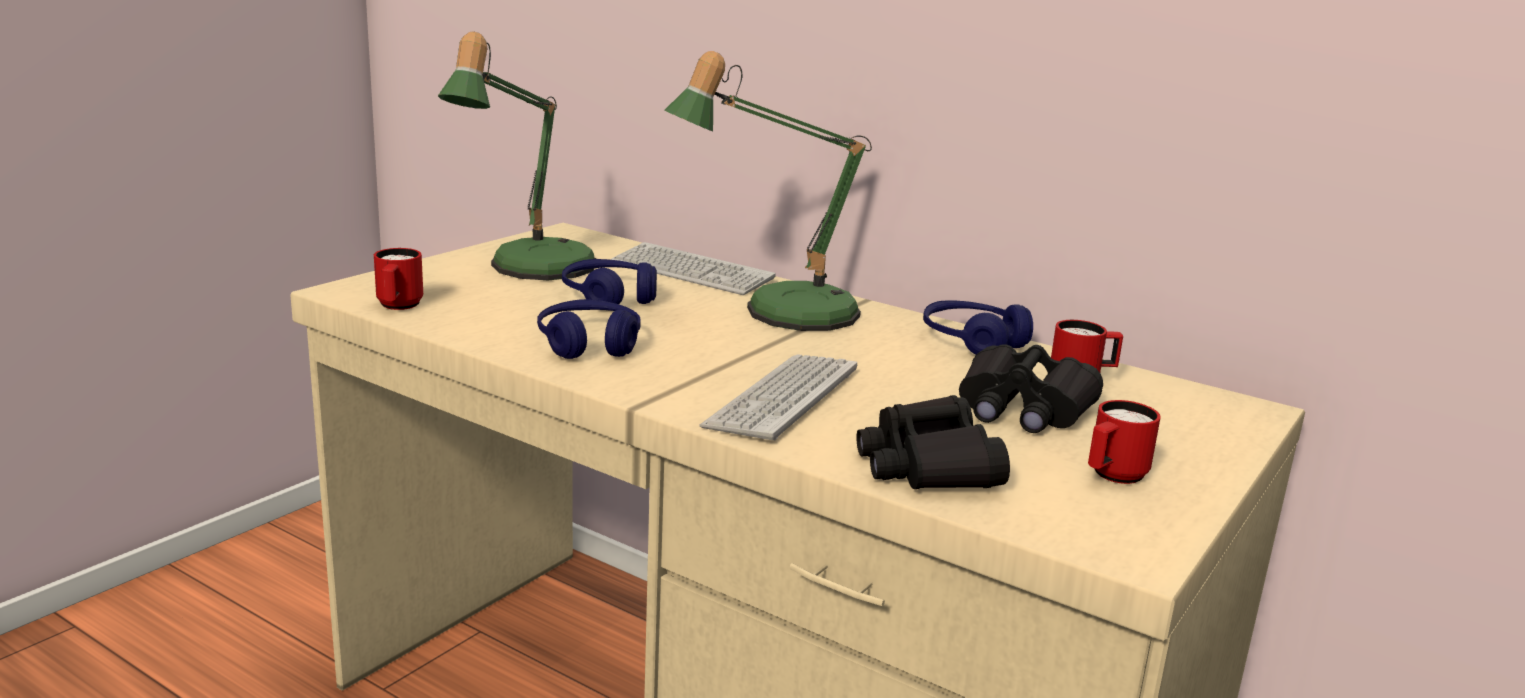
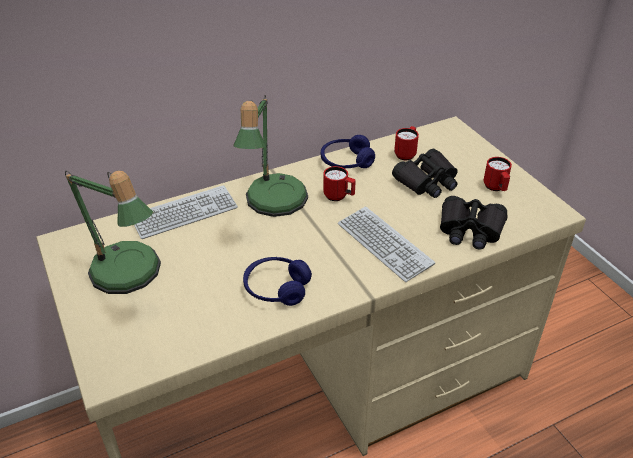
camera: 60 degrees left, 20 degrees up
red mug [374,248,423,310] -> red mug moved to [323,166,356,201]
blue headphones [562,259,657,304] -> none

